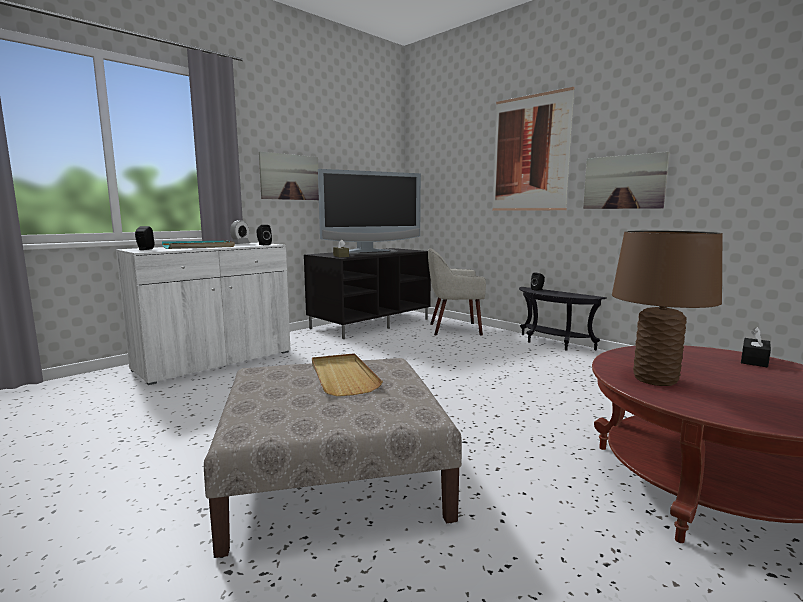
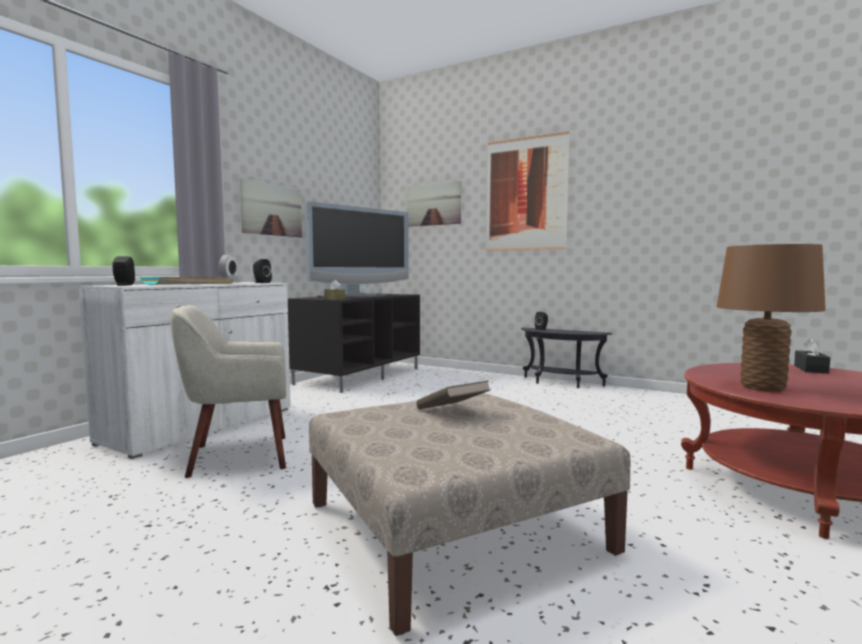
camera: 15 degrees left, 5 degrees down
beige tray [312,353,383,396] -> brown book [416,380,490,410]
beige armchair [428,248,486,336] -> beige armchair moved to [171,305,286,478]
picture [583,152,669,209] -> picture moved to [407,181,461,227]

